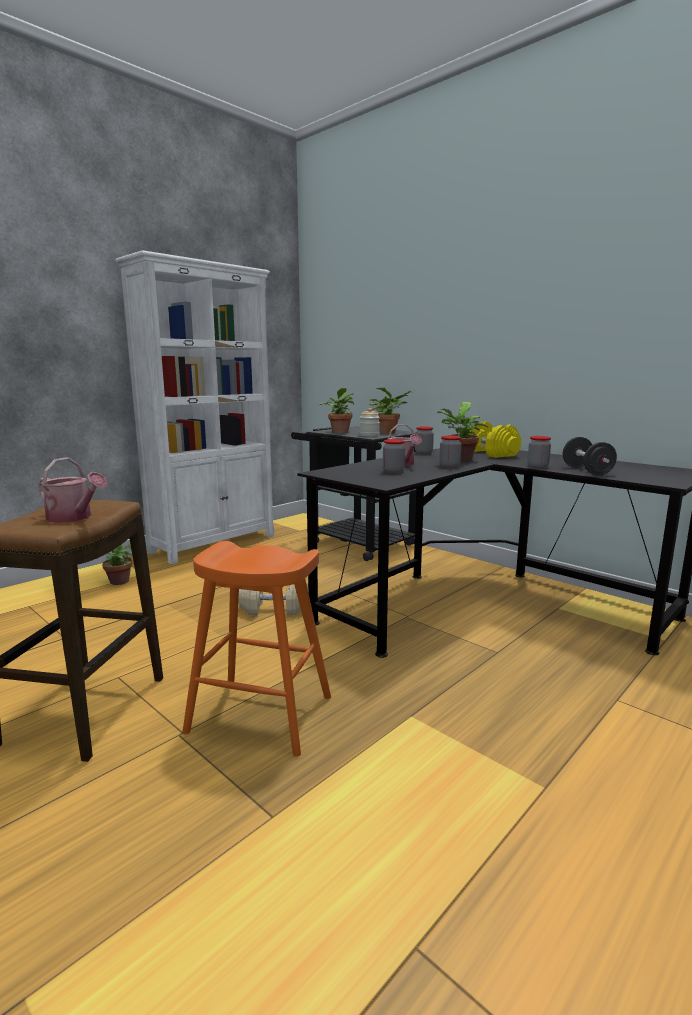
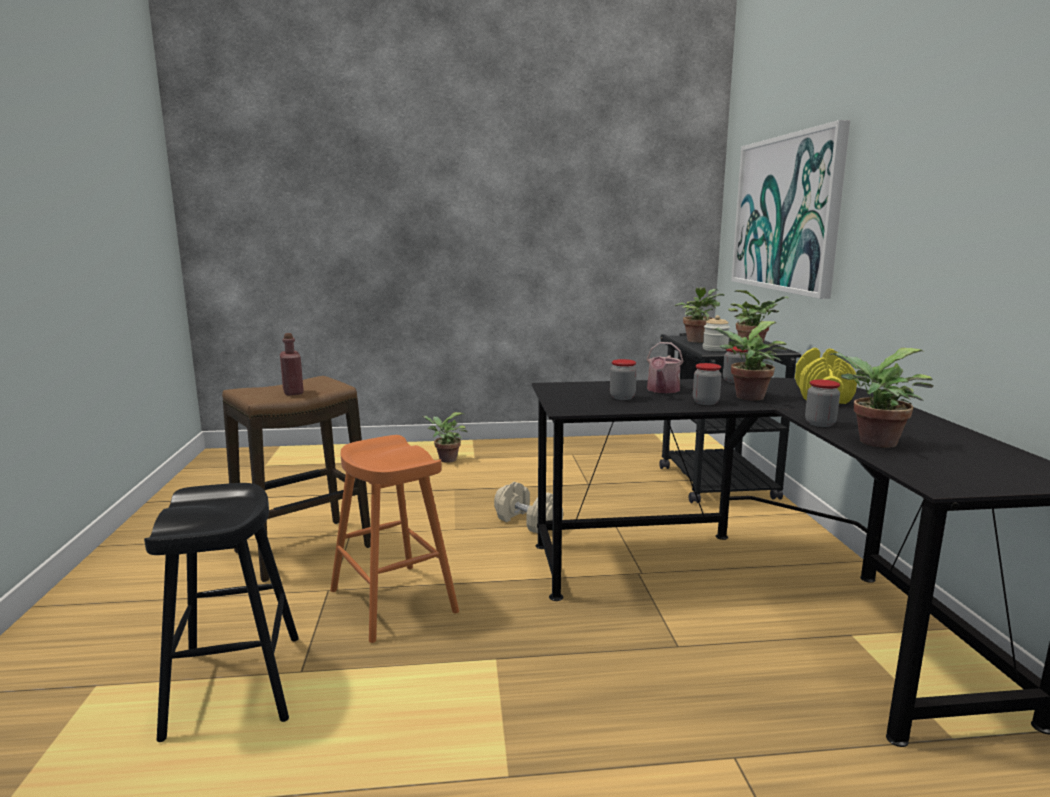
camera: 40 degrees right, 0 degrees up
watering can [38,457,107,523] -> red bottle [280,333,304,396]
white bookcase [115,250,274,564] -> none
black dumbbell [563,437,617,475] -> potted plant [829,348,933,448]
none -> black stool [144,483,299,742]
none -> picture [731,120,850,299]

